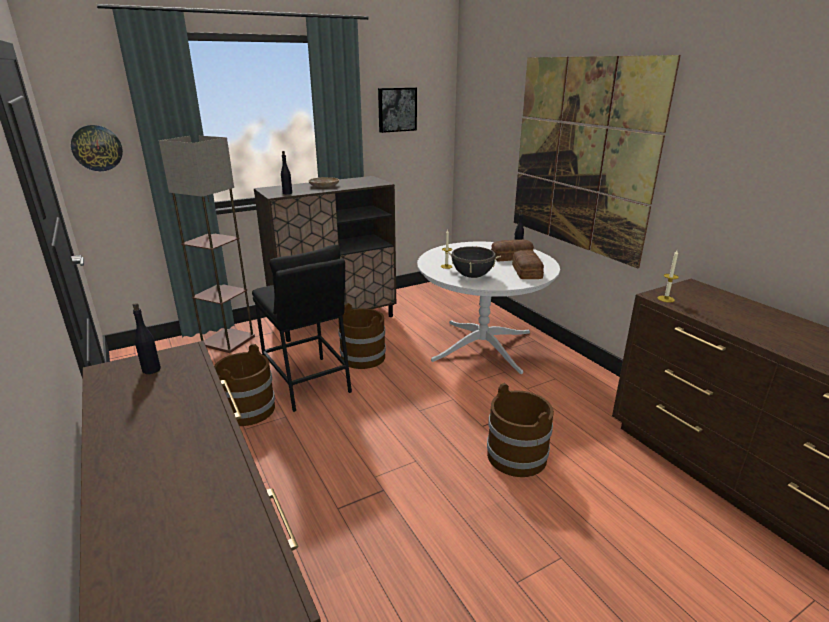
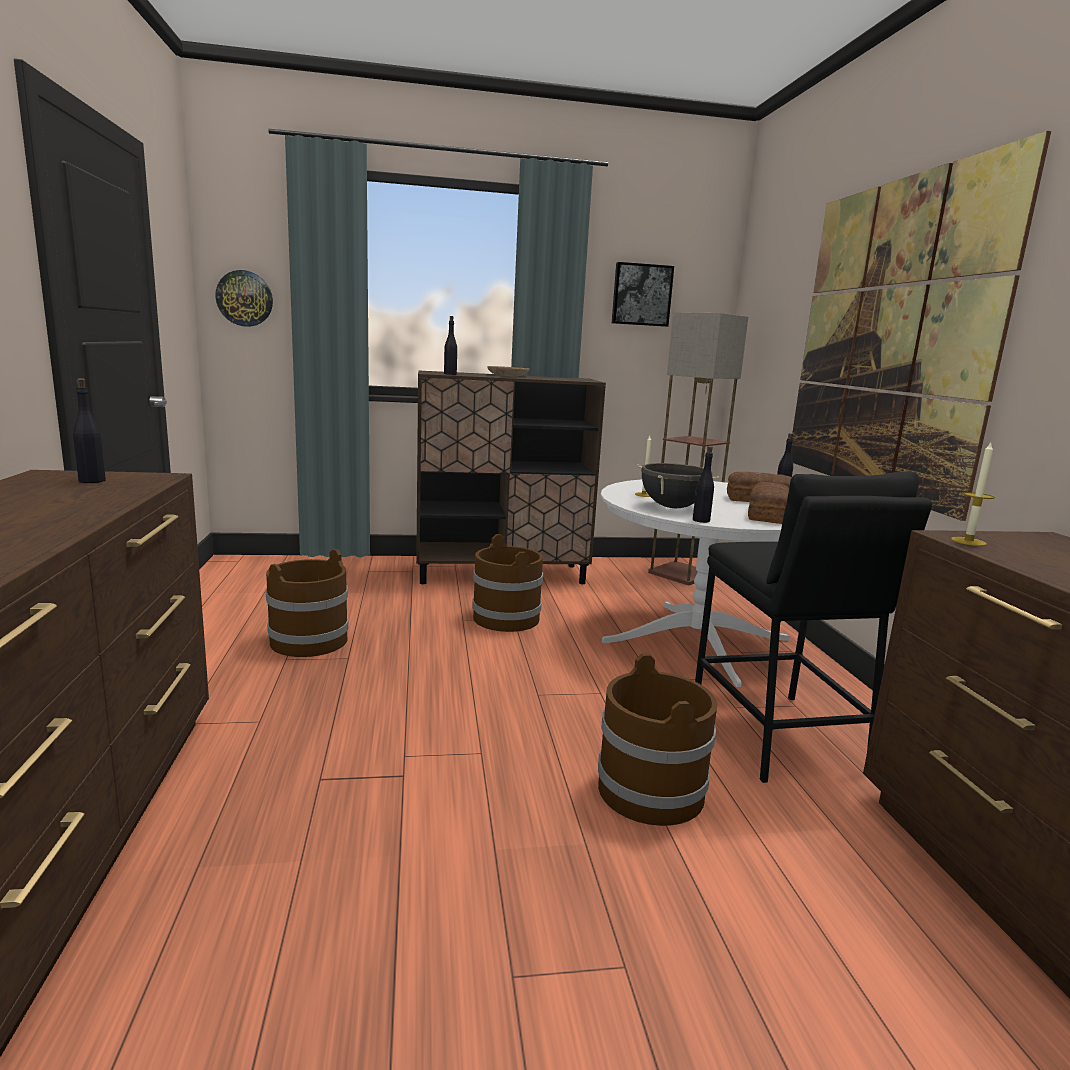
camera: 20 degrees right, 10 degrees down
floor lamp [159,136,255,353] -> floor lamp moved to [648,312,748,585]
black stool [252,245,352,412] -> black stool moved to [695,472,932,783]
none -> black bottle [693,446,714,523]

